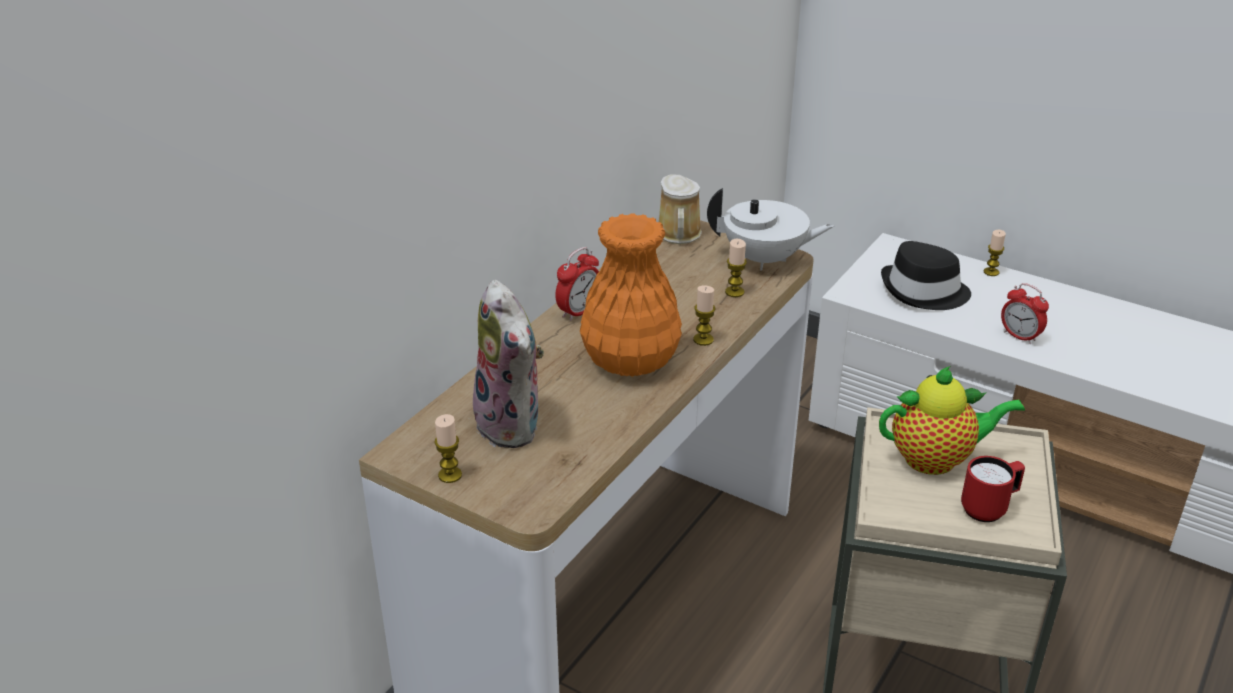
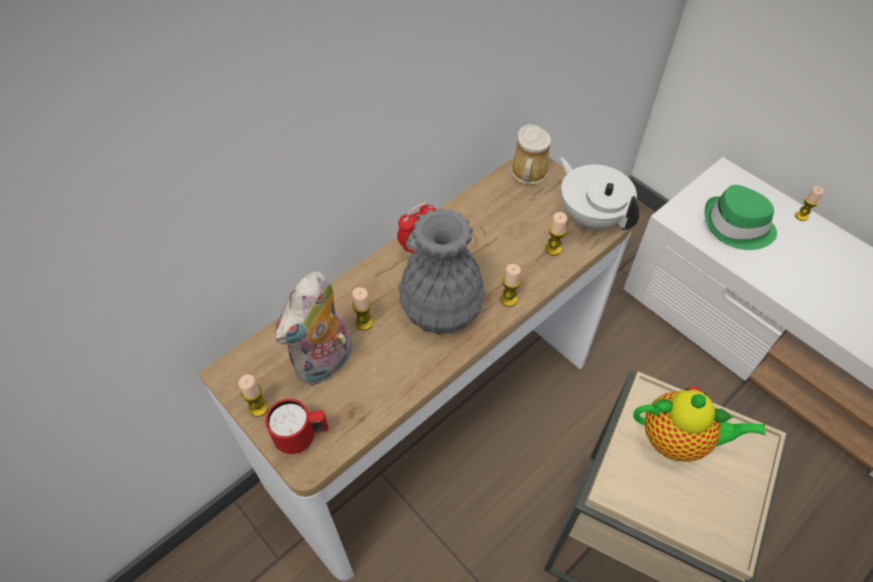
camera: 15 degrees right, 20 degrees up
plush toy [473,280,544,448] -> plush toy turned 45 degrees clockwise [275,272,352,385]
orange vase [580,213,682,377] -> grey vase [398,208,486,335]
white teapot [707,188,835,270] -> white teapot turned 150 degrees counterclockwise [560,157,639,230]
black hat [881,241,971,310] -> green hat [705,185,777,250]
red mug [961,456,1025,522] -> red mug moved to [265,399,328,454]
alarm clock [1001,283,1049,344] -> none
none -> candle [352,287,373,330]

